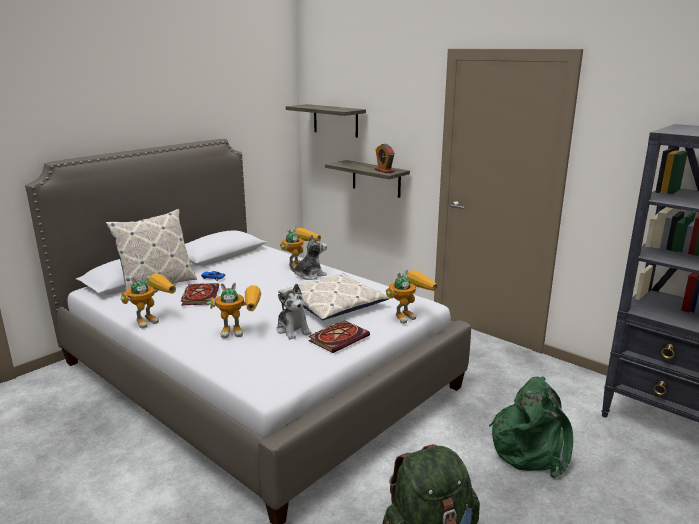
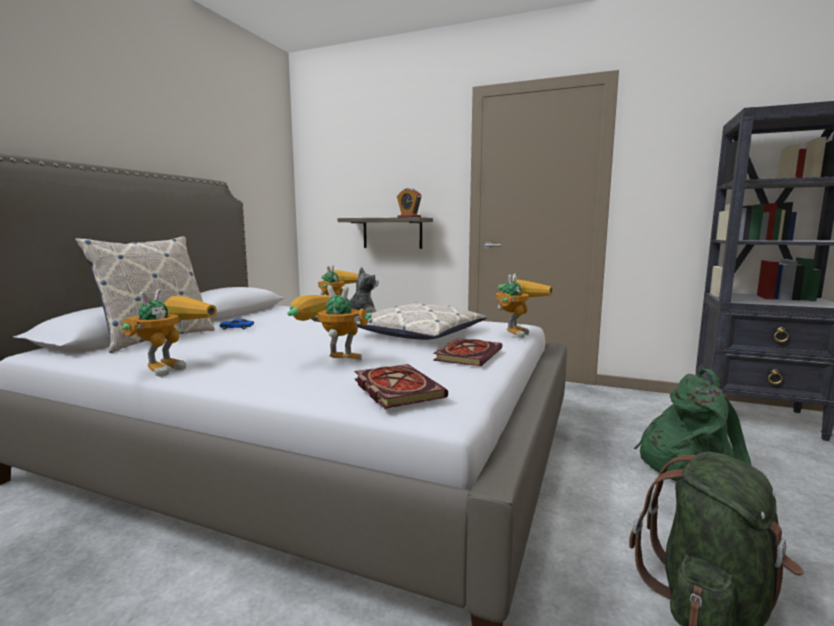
camera: 20 degrees left, 10 degrees down
book [181,283,219,305] -> book moved to [354,364,448,409]
toy robot [207,282,261,338] -> toy robot turned 135 degrees counterclockwise [287,286,372,360]
plush toy [277,283,311,340] -> none
shelf [286,104,366,138] -> none

